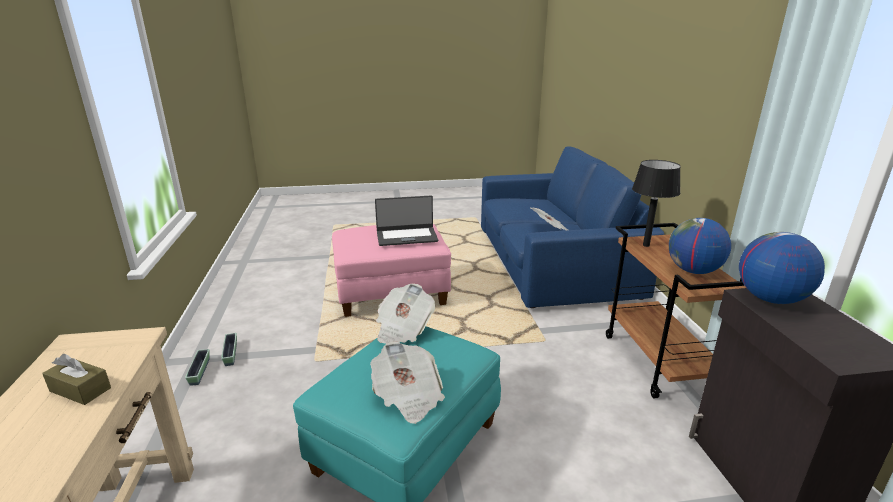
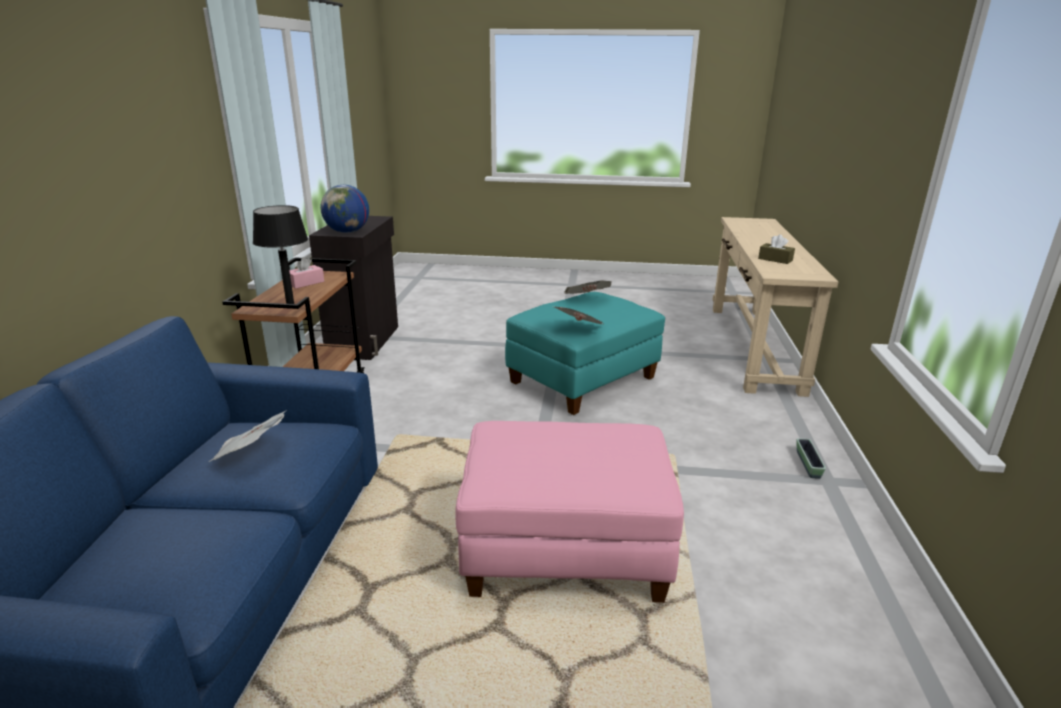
camera: 165 degrees left, 0 degrees up
planter [221,333,237,366] -> none
laptop [375,195,438,246] -> none
globe [669,218,731,274] -> pink tissue box [289,257,324,289]

